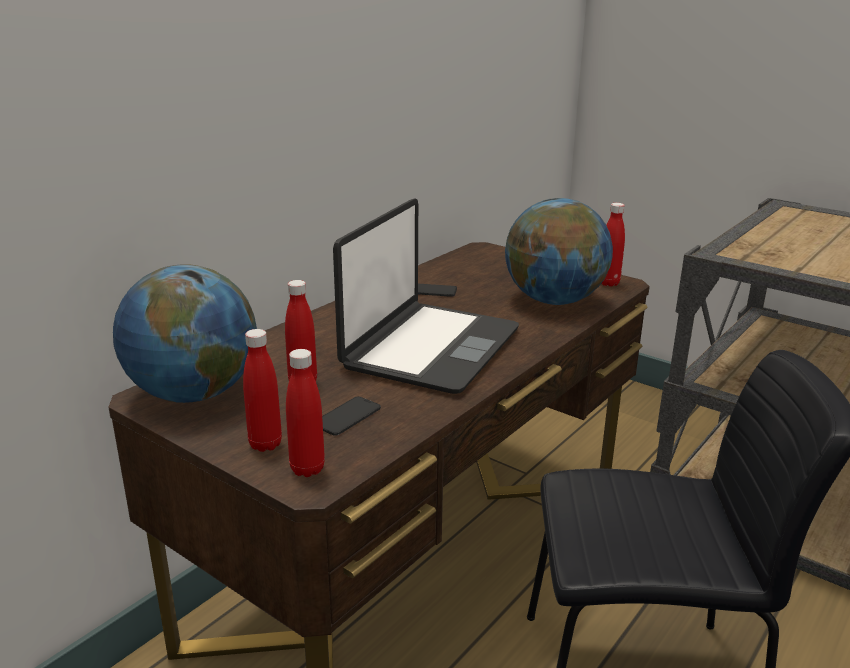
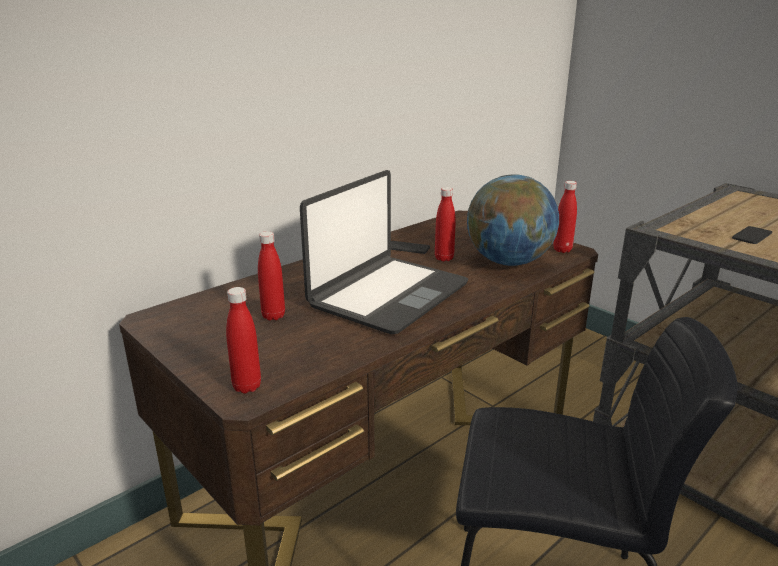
camera: 10 degrees right, 0 degrees up
globe [113,264,257,403] -> none
red bottle [243,329,282,452] -> red bottle moved to [435,187,456,261]
phone [322,396,381,436] -> phone moved to [732,226,772,244]

